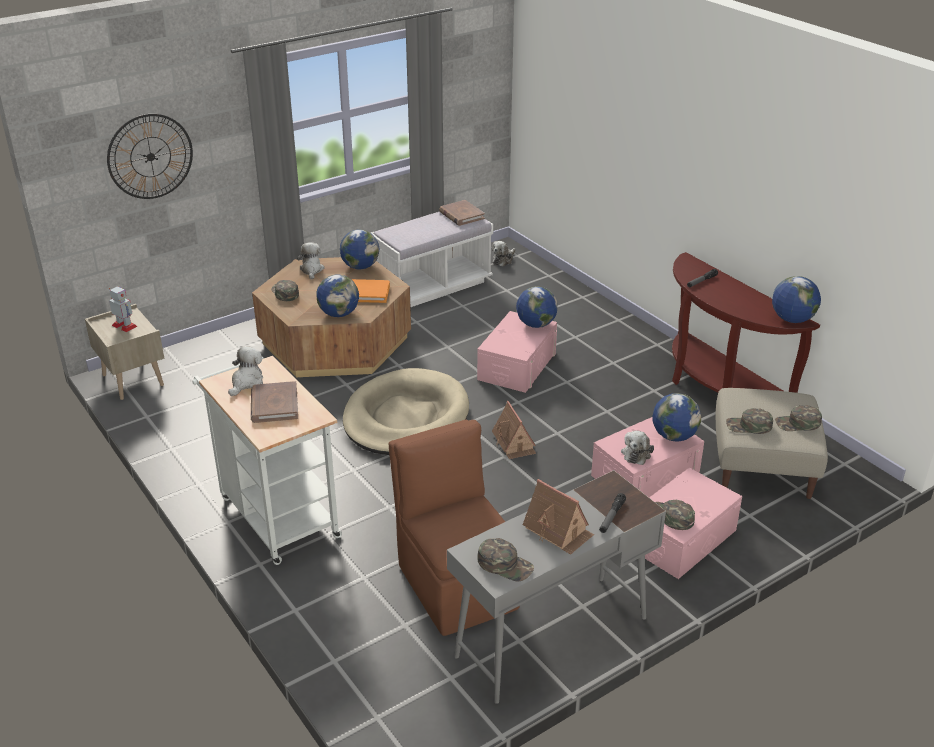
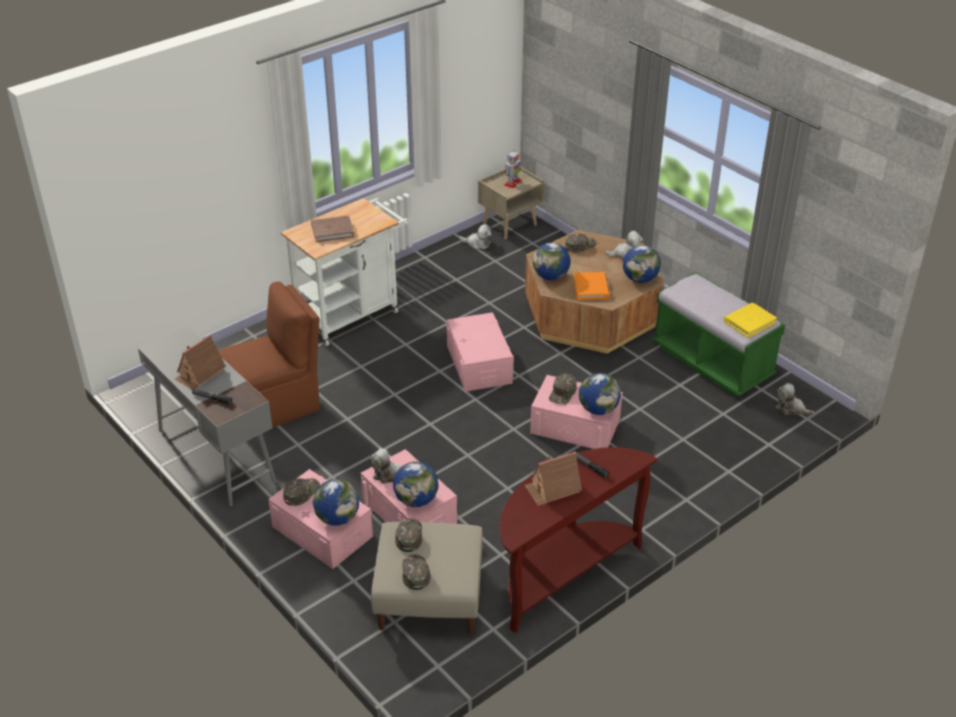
camera: 85 degrees right, 5 degrees up
wall clock [107,114,193,199] -> none
plush toy [228,346,263,396] -> plush toy moved to [459,224,492,250]
beige dog bed [342,368,469,455] -> pink storage box [446,312,514,392]
white bench [371,212,493,307] -> green bench [653,272,785,397]
brown book [439,200,485,226] -> yellow book [724,303,777,338]
green cap [477,538,534,581] -> green cap moved to [549,374,577,405]
toy house [492,401,536,459] -> toy house moved to [524,452,582,506]
globe [772,276,821,323] -> globe moved to [313,479,359,525]

